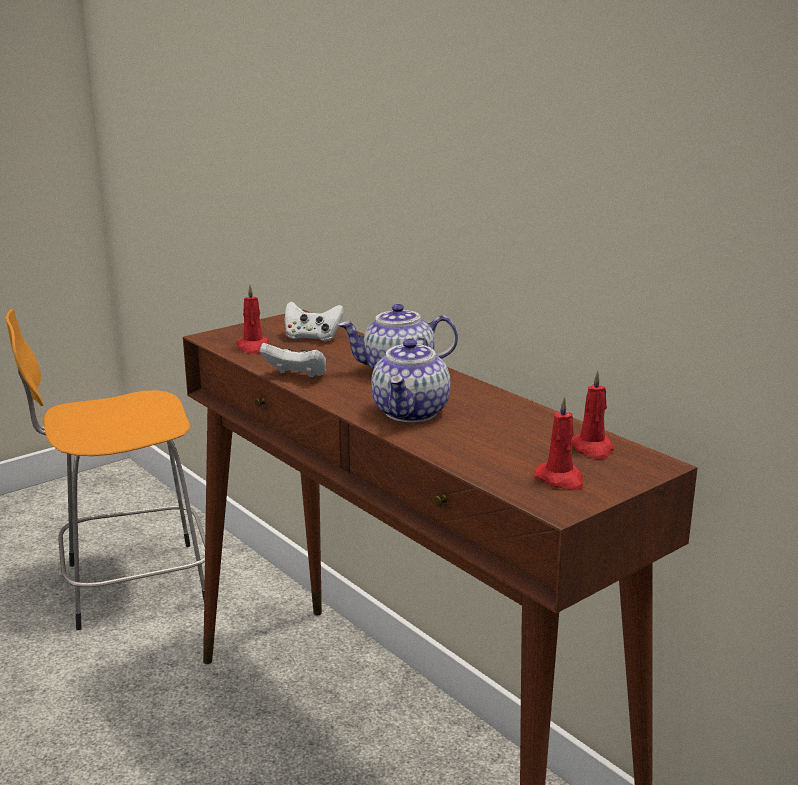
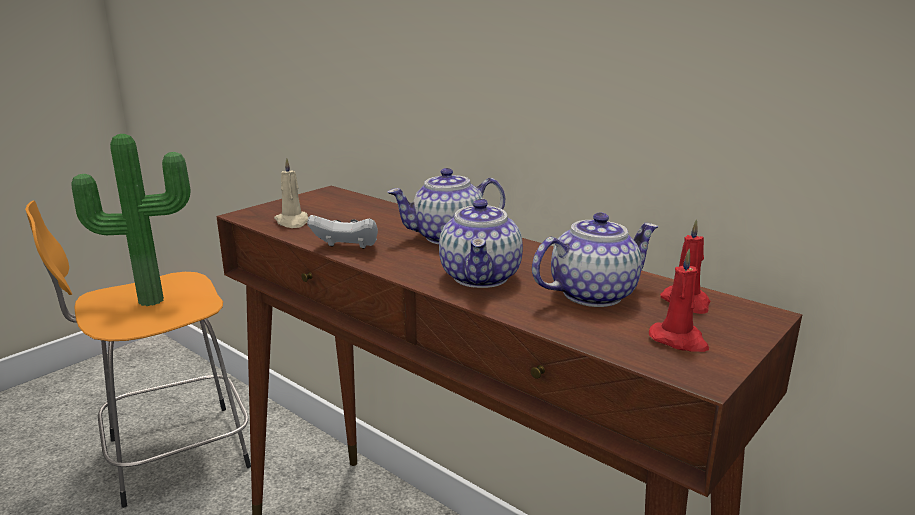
camera: 10 degrees left, 0 degrees up
red candle [236,285,269,354] -> beige candle [274,157,308,228]
white game controller [284,301,344,342] -> none
none -> potted plant [71,134,191,306]
none -> teapot [532,212,659,307]

